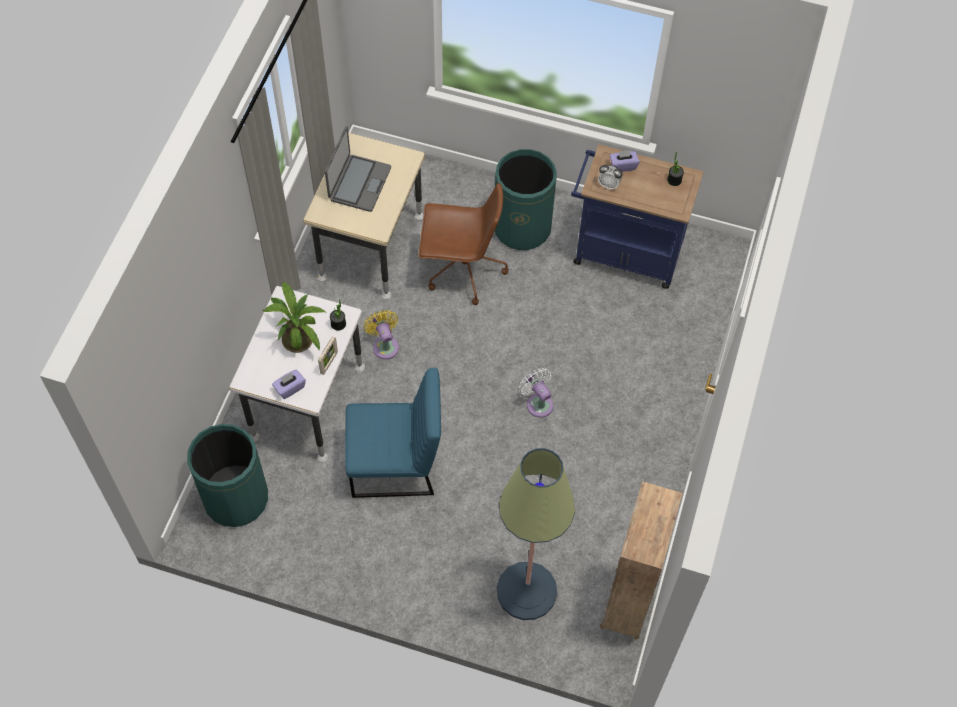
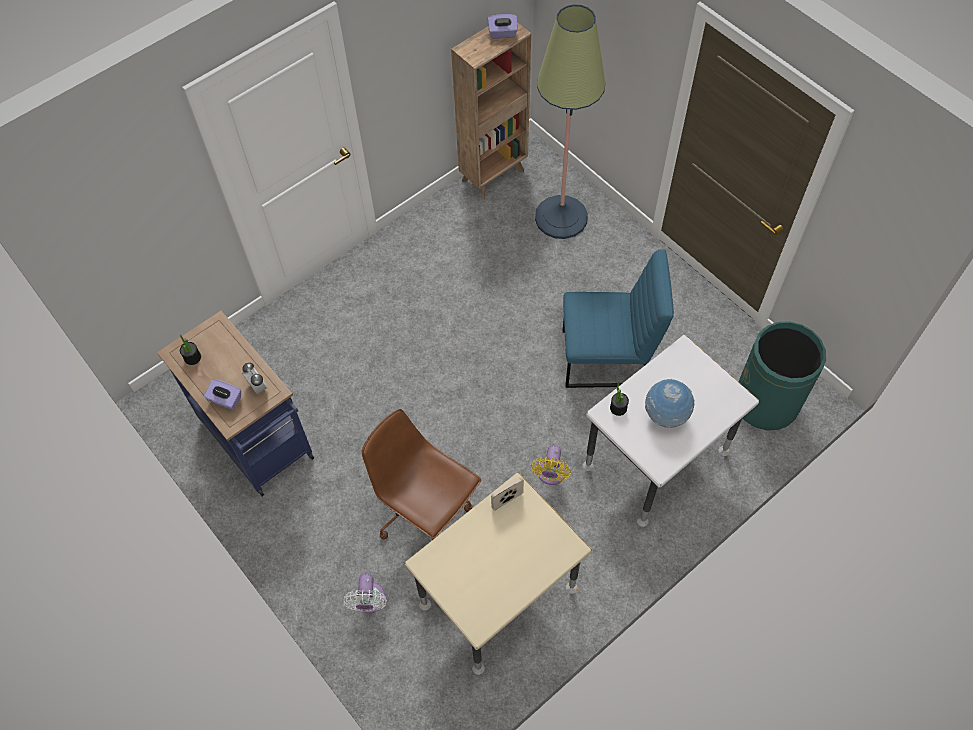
camera: 145 degrees left, 0 degrees up
potted plant [263,281,325,353] -> globe [645,379,695,428]
purple tissue box [272,370,306,399] -> purple tissue box moved to [488,14,518,39]
picture frame [318,337,338,375] -> picture frame moved to [491,477,524,510]
laptop [325,126,391,212] -> none
blue chair [345,368,441,498] -> blue chair turned 150 degrees clockwise [563,249,674,388]
green trash can [495,149,557,250] -> none
white fan [519,368,553,418] -> white fan moved to [343,574,387,613]

